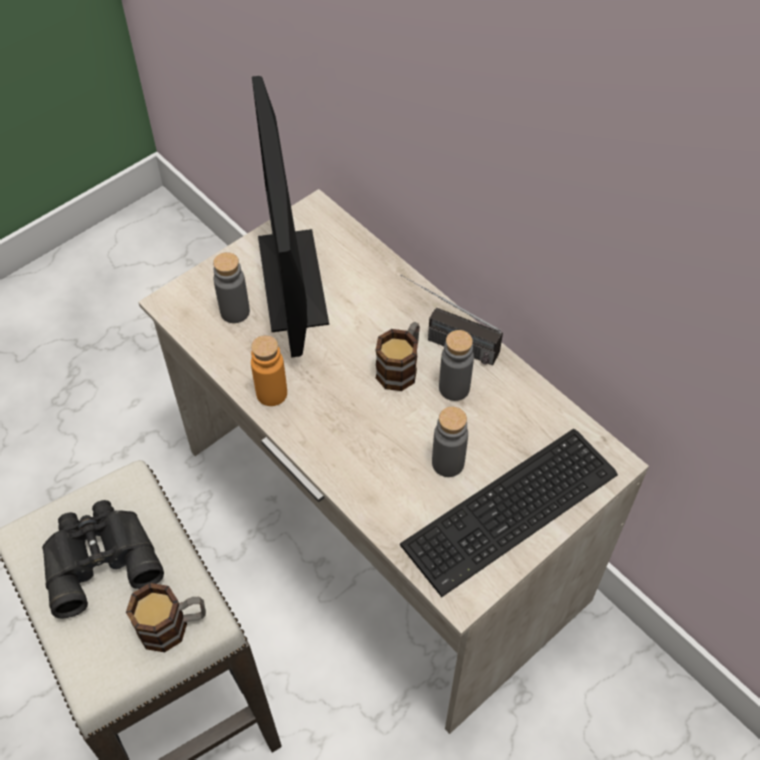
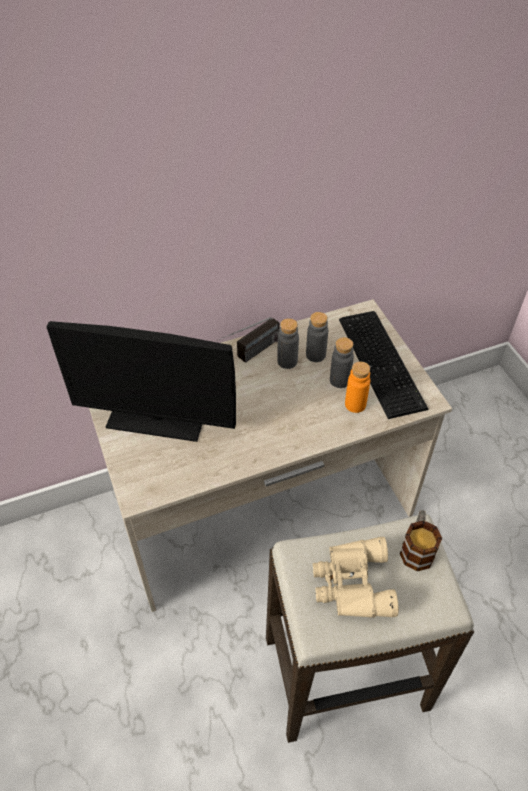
camera: 70 degrees left, 5 degrees down
black binoculars [42,500,164,619] -> beige binoculars [313,537,399,618]
grey bottle [213,252,250,323] -> grey bottle moved to [306,312,328,362]
orange bottle [251,335,287,406] -> orange bottle moved to [345,361,370,413]
mug [376,322,420,391] -> none

